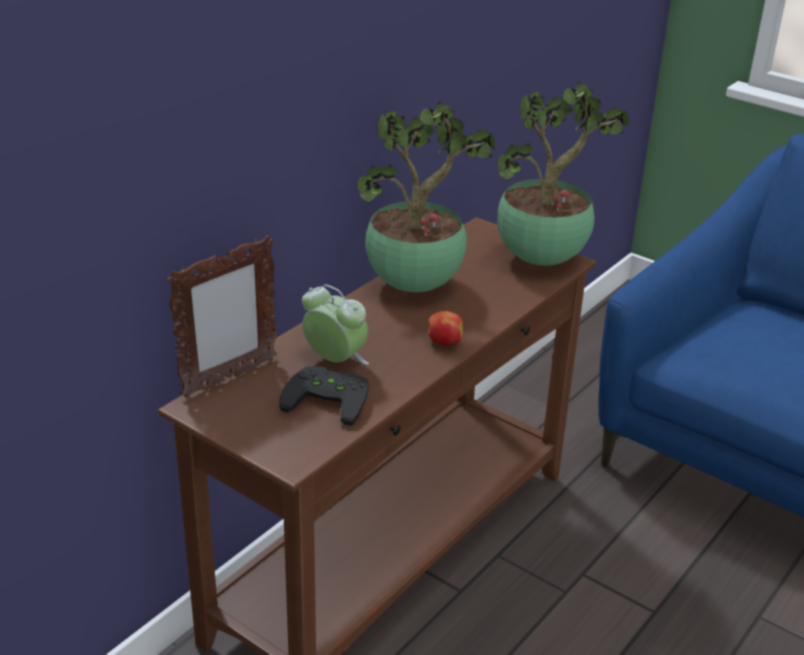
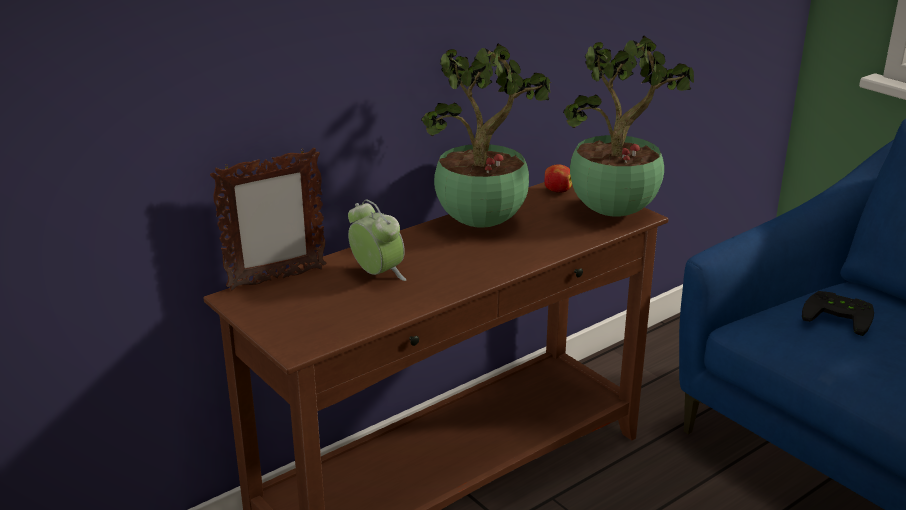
camera: 15 degrees right, 5 degrees down
black game controller [279,367,369,426] -> black game controller moved to [802,291,874,336]
apple [428,311,463,346] -> apple moved to [544,164,572,193]

